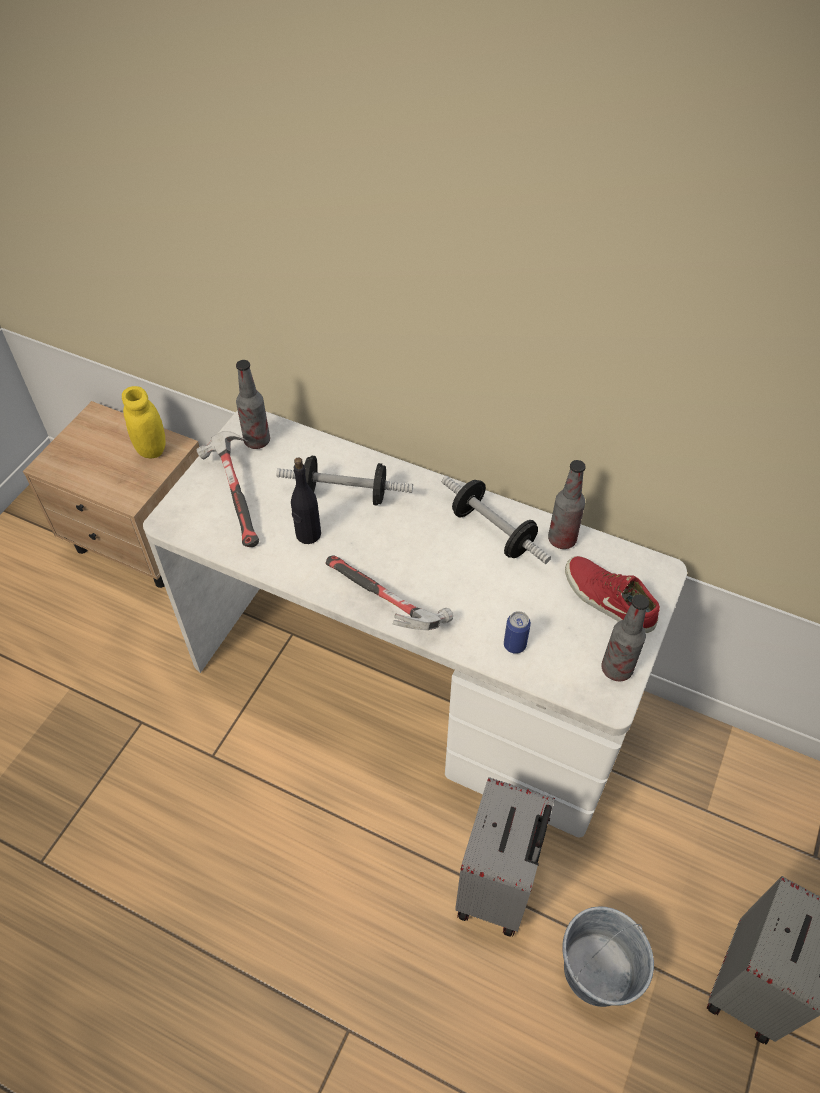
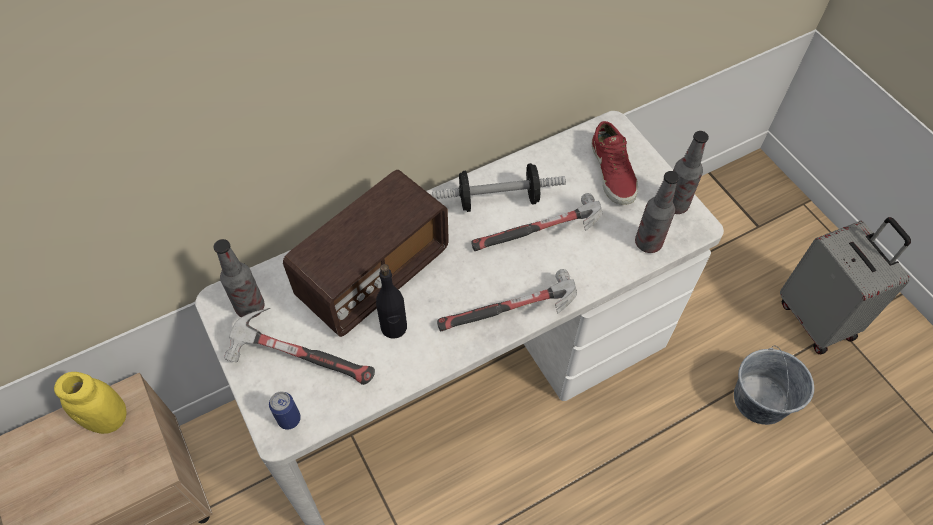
camera: 55 degrees left, 5 degrees up
dumbbell [276,456,413,506] -> radio [283,170,449,337]
grey suitcase [455,777,555,937] -> none
can [504,611,531,654] -> can moved to [269,391,301,430]
bottle [548,460,586,549] -> bottle moved to [635,171,680,253]
red shoe [565,556,660,633] -> red shoe turned 90 degrees counterclockwise [592,121,638,205]
none -> hammer [471,193,603,251]

